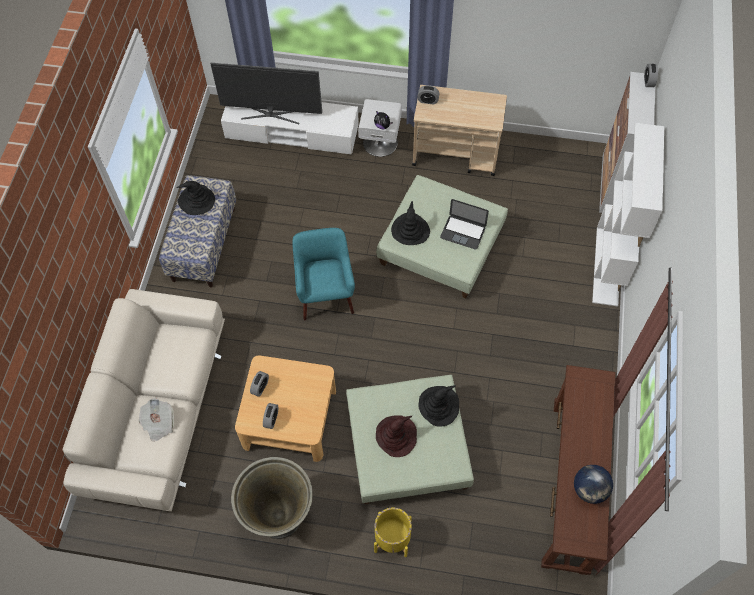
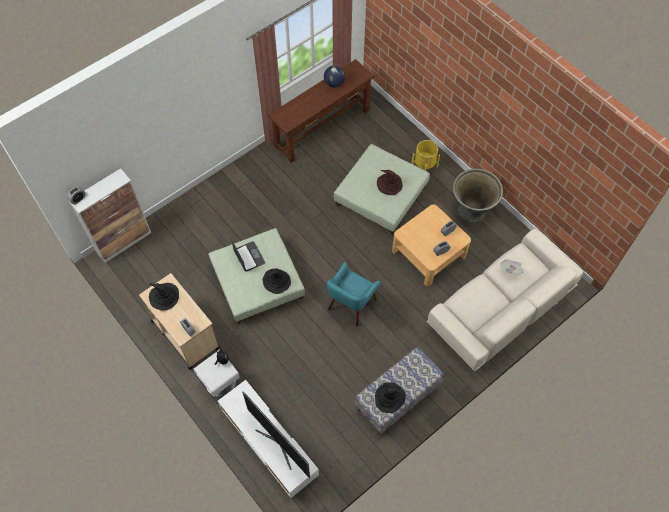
camera: 140 degrees left, 0 degrees up
black hat [419,385,459,427] -> black hat moved to [148,283,179,310]
white bookcase [592,123,664,306] -> none

